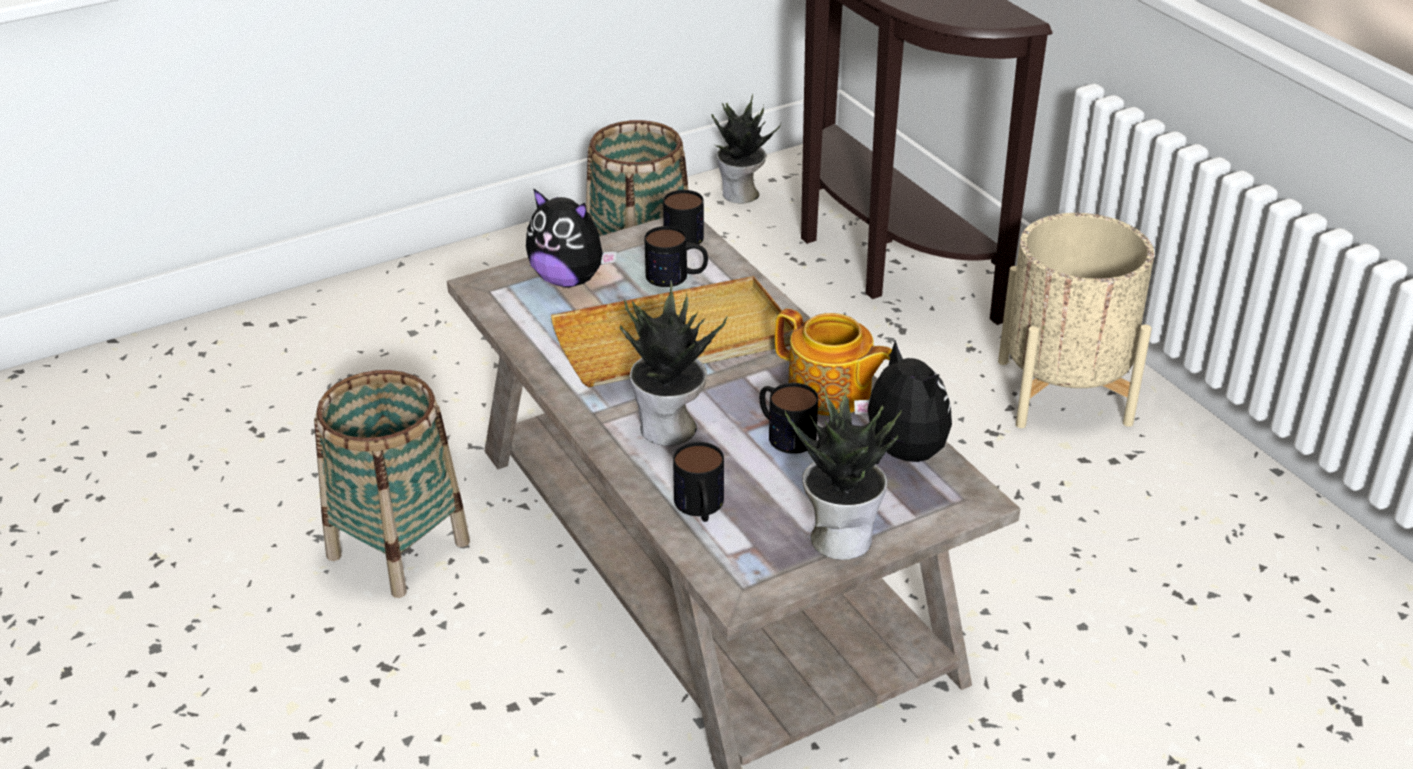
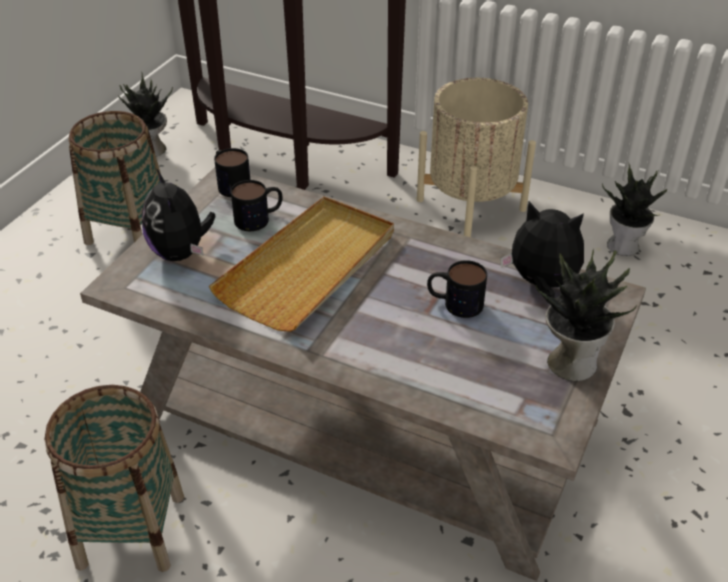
camera: 35 degrees left, 5 degrees up
plush toy [526,188,617,287] -> plush toy turned 75 degrees clockwise [142,168,216,261]
potted plant [620,281,727,446] -> potted plant moved to [602,162,667,256]
mug [673,442,724,522] -> none
teapot [775,309,892,416] -> none

